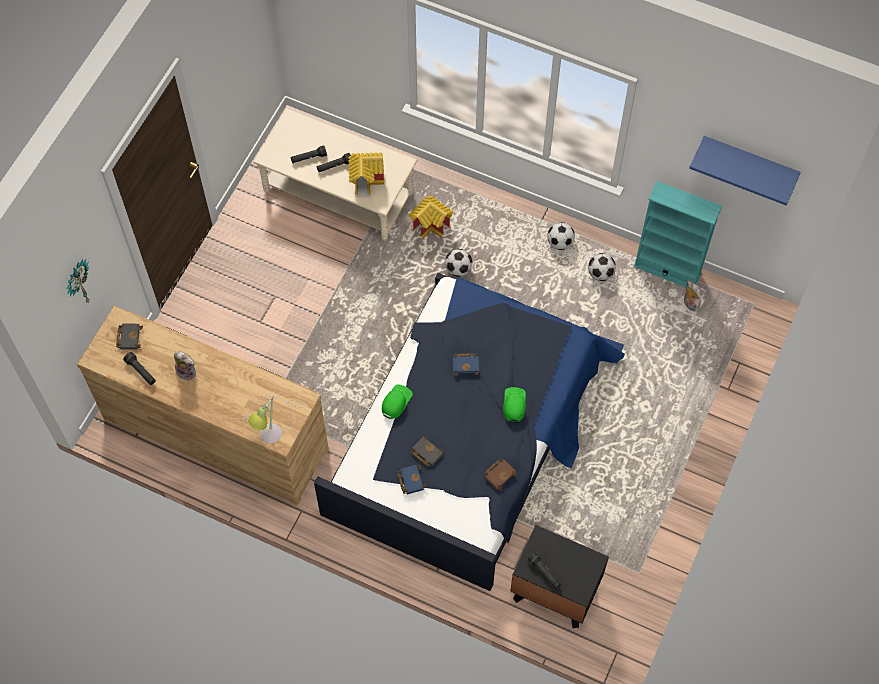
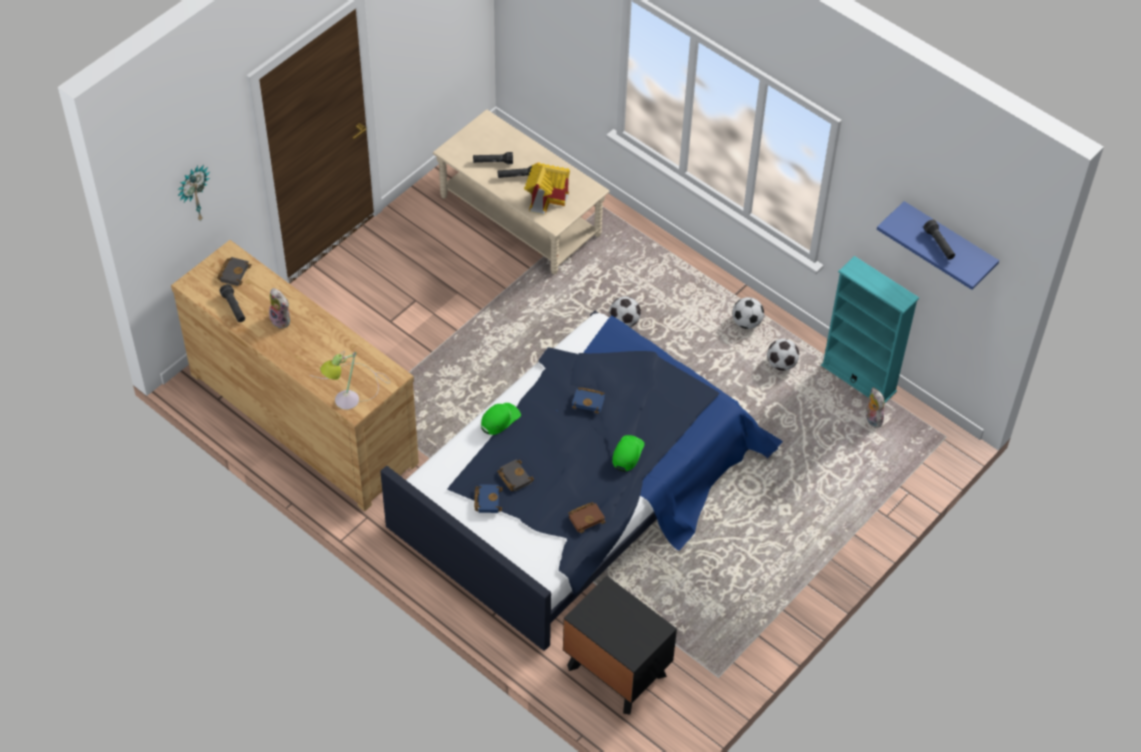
camera: 15 degrees right, 10 degrees down
toy house [408,196,453,239] -> none
black flashlight [527,552,561,589] -> black flashlight moved to [924,220,955,260]

